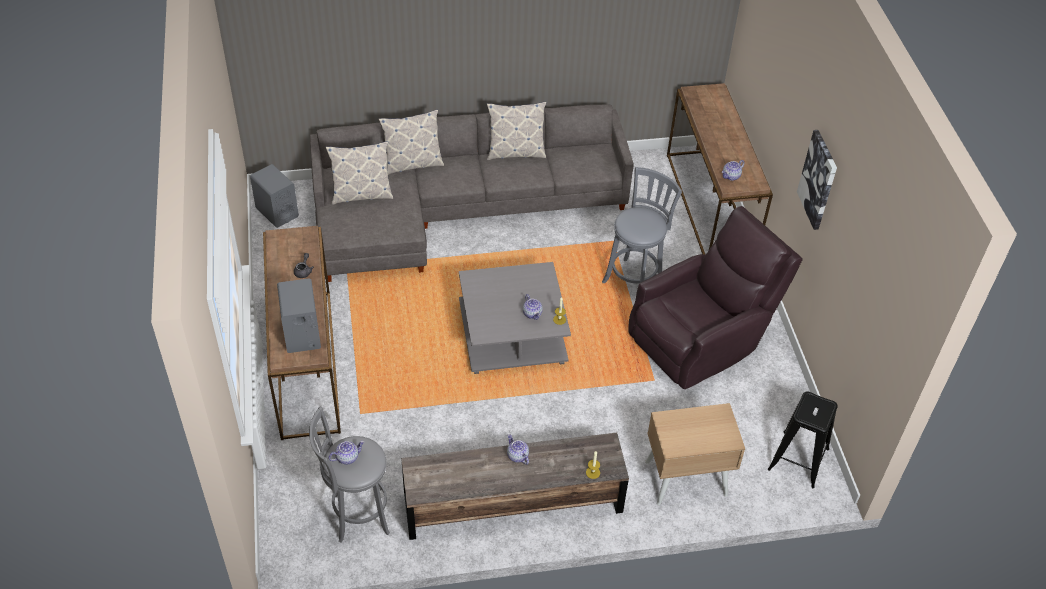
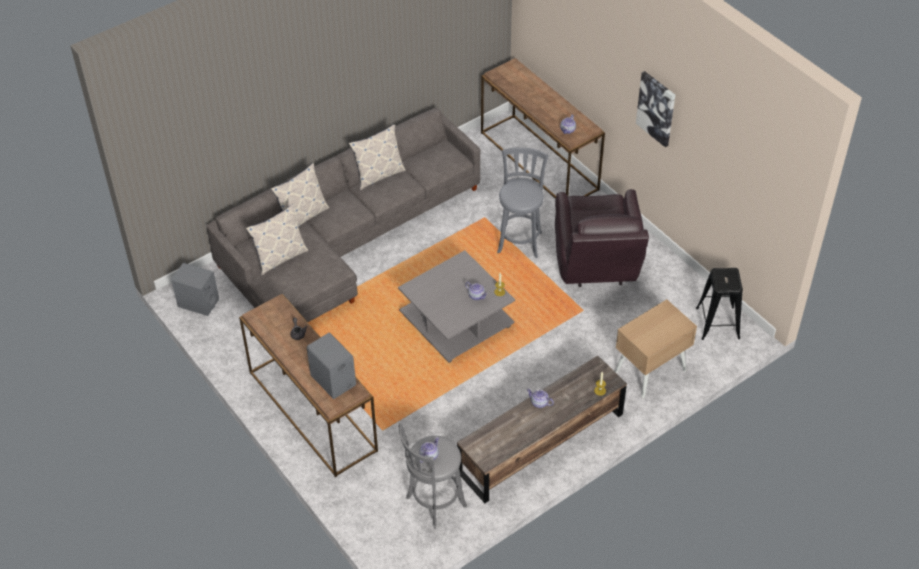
camera: 25 degrees left, 0 degrees up
brown armchair [628,206,802,389] -> brown armchair turned 150 degrees clockwise [555,189,649,287]

